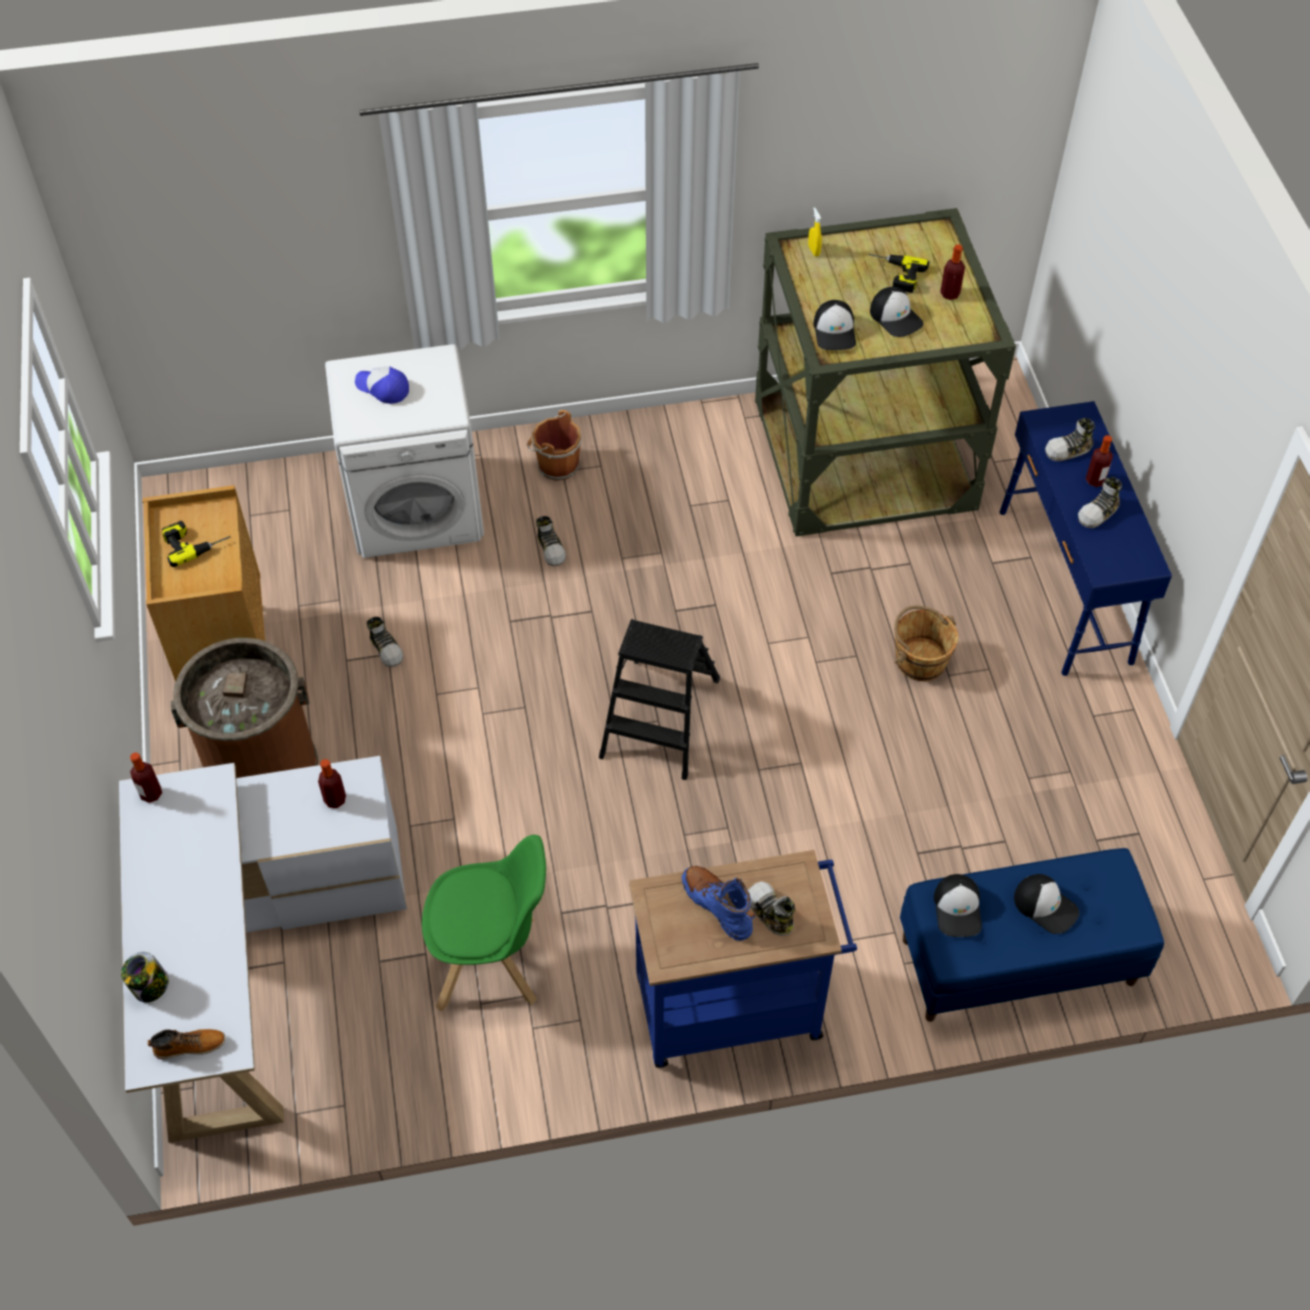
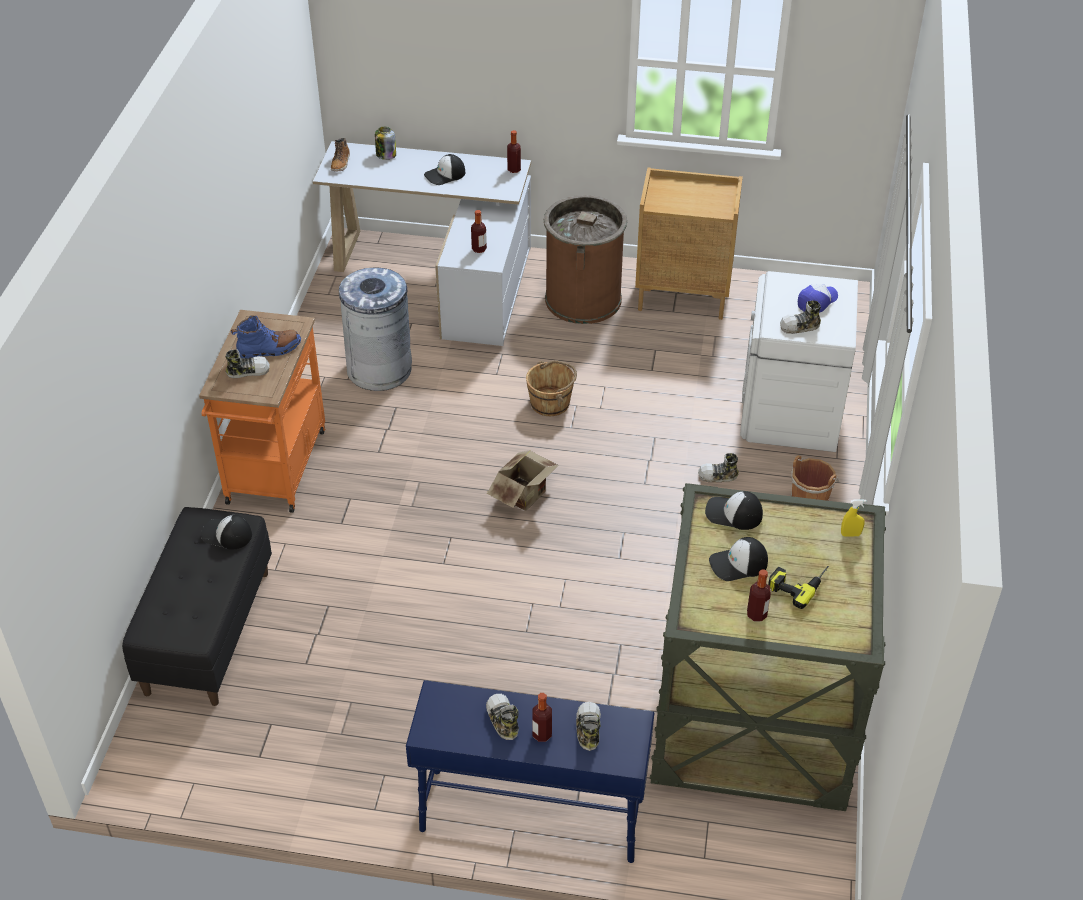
camera: 110 degrees right, 10 degrees down
power drill [162,521,231,567] -> none
shoe [367,616,404,667] -> shoe moved to [780,300,821,334]
green chair [422,835,546,1012] -> grey trash can [339,268,412,391]
black step ladder [599,619,720,780] -> cardboard box [487,450,559,511]
blue cart [629,850,857,1068] -> orange cart [199,310,325,513]
brown bucket [894,605,958,681] -> brown bucket moved to [526,360,577,416]
blue bench [900,848,1164,1022] -> black bench [122,507,272,706]
cap [1014,874,1079,934] -> cap moved to [424,154,465,185]

